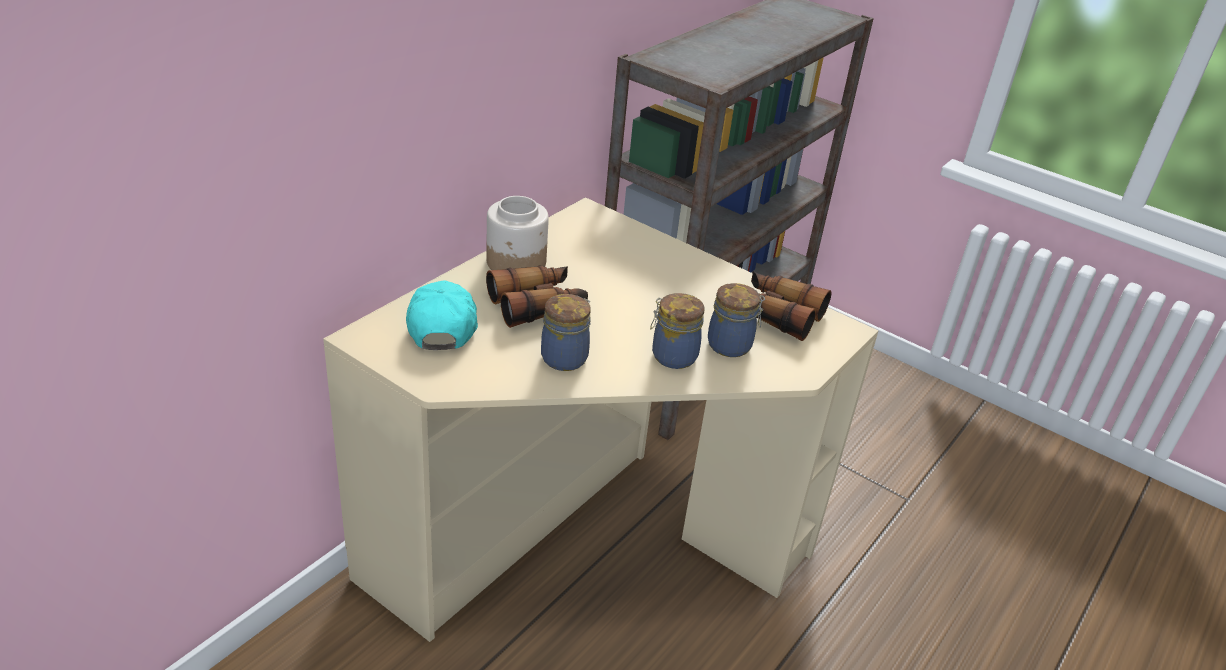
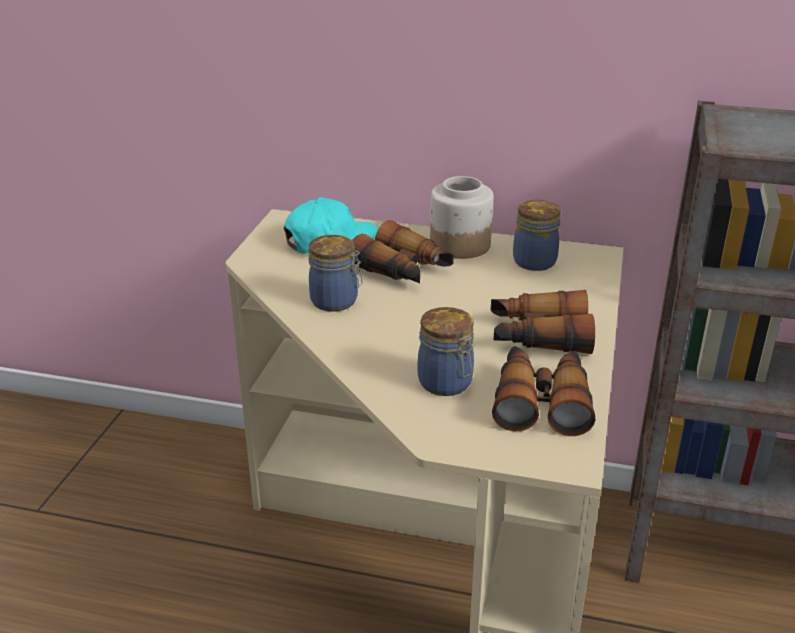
camera: 70 degrees right, 5 degrees down
jar [650,293,705,369] -> jar moved to [513,200,561,271]
none -> binoculars [491,290,595,354]

